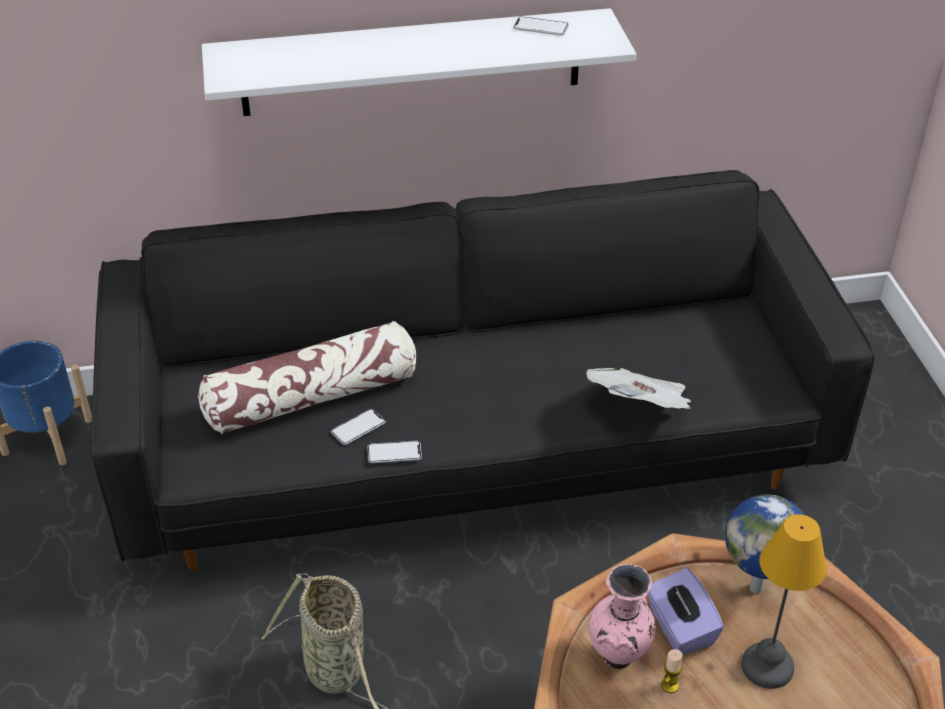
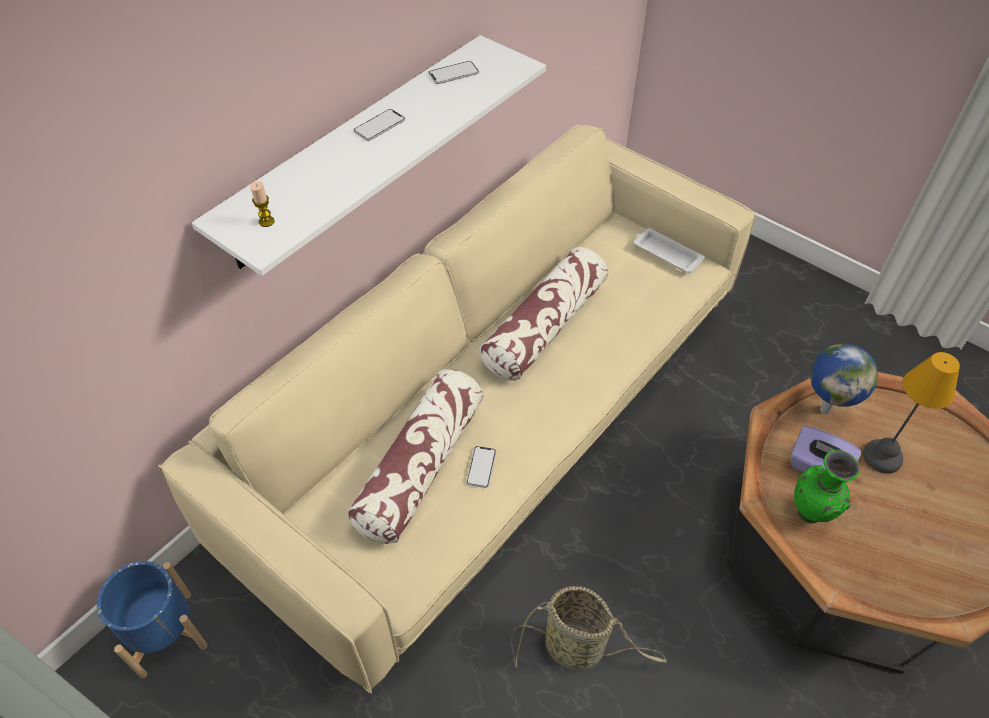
camera: 40 degrees left, 10 degrees up
black sofa [91,170,875,571] -> beige sofa [158,125,755,694]
phone [367,441,422,463] -> phone moved to [353,109,405,141]
newspaper [587,368,691,409] -> none
pink vase [589,564,655,669] -> green vase [794,450,860,524]
candle [661,649,682,693] -> candle moved to [250,181,275,227]
none -> pillow [480,247,608,381]
none -> white tray [634,228,705,273]

